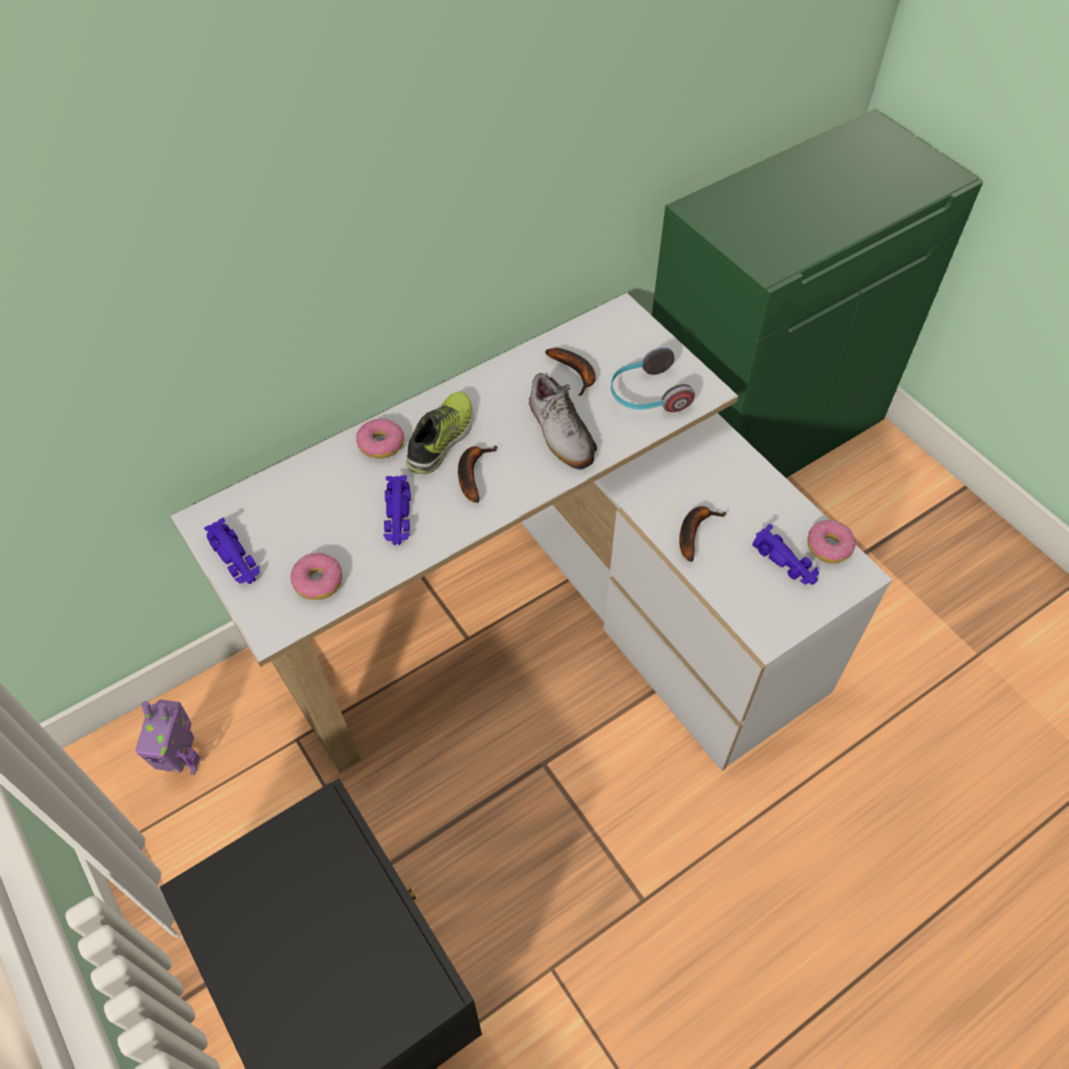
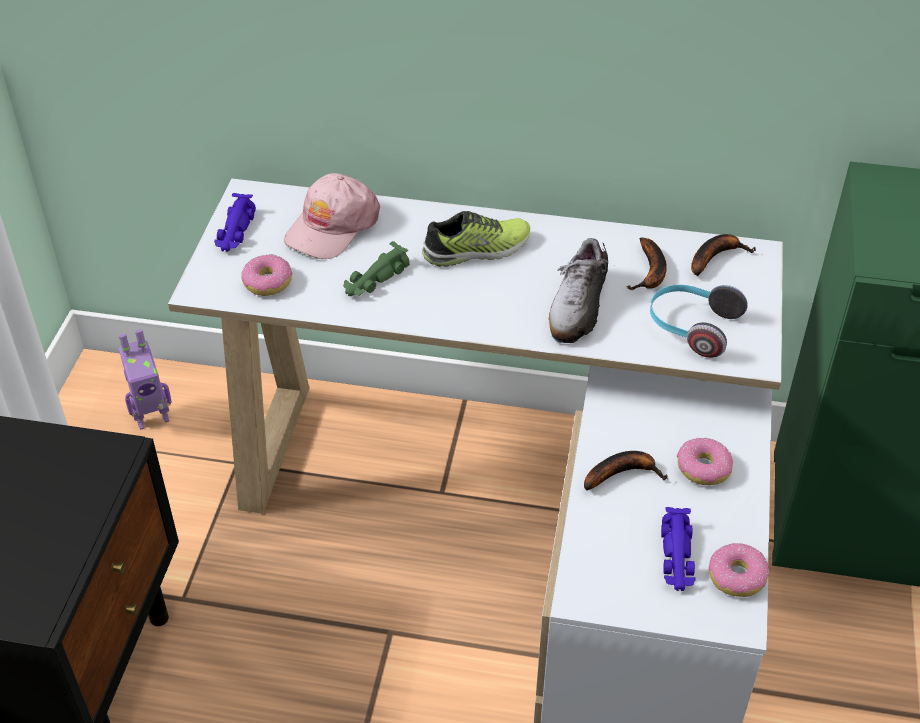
camera: 45 degrees right, 10 degrees down
toy robot [135,699,201,775] -> toy robot turned 75 degrees counterclockwise [119,329,172,430]
donut [356,419,404,459] -> donut moved to [677,438,733,485]
purple toy car [383,475,411,545] -> green toy car [343,241,410,296]
banana [458,446,498,503] -> banana moved to [691,234,755,276]
none -> pink cap [284,173,380,259]

